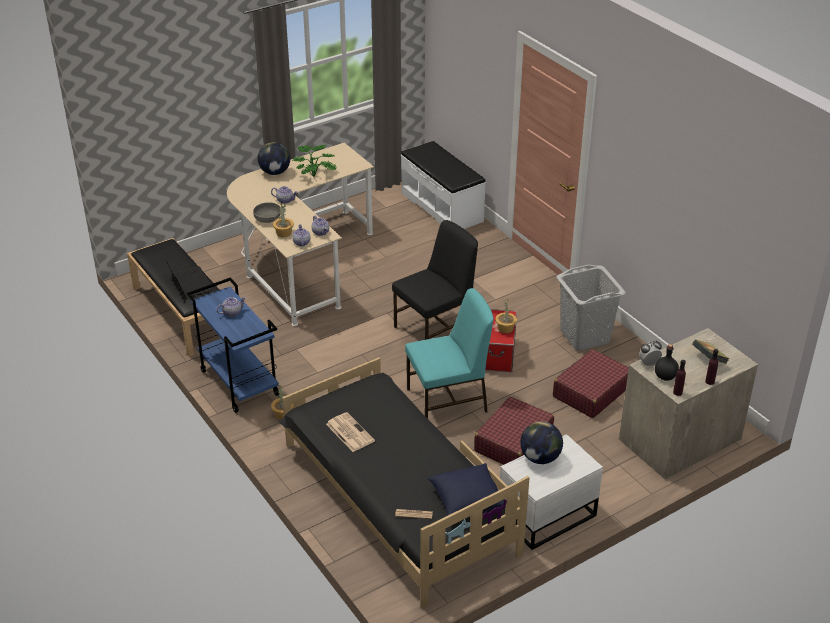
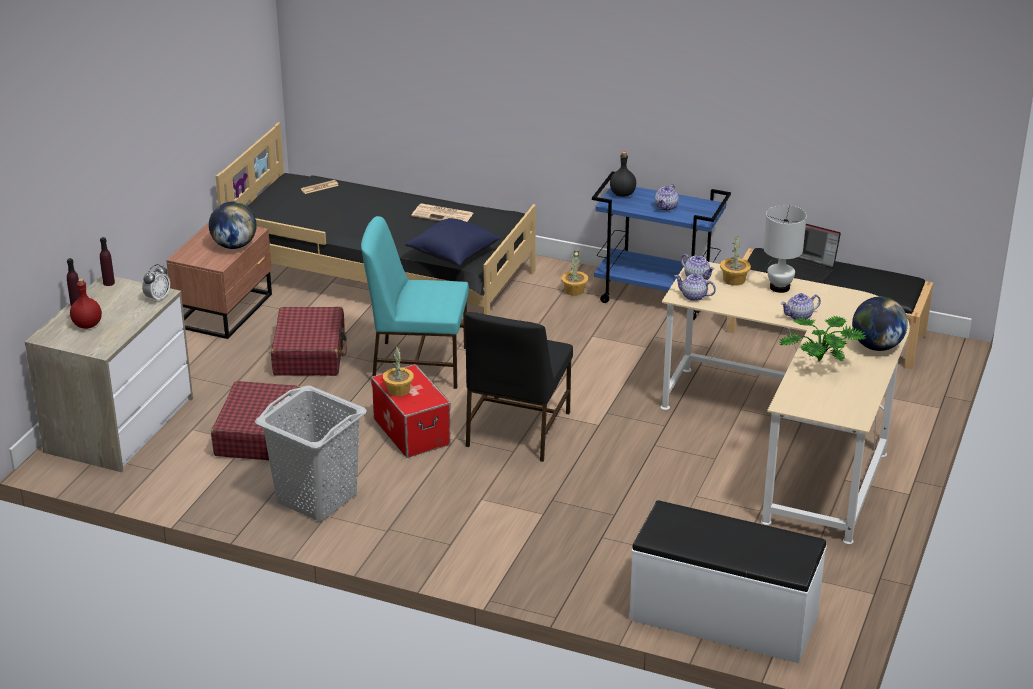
camera: 145 degrees right, 5 degrees down
grey bowl [253,202,281,223] -> white table lamp [764,205,807,293]
turquoise chair [405,288,494,419] -> turquoise chair turned 60 degrees clockwise [361,216,469,389]
blue pillow [427,463,506,516] -> blue pillow moved to [405,218,502,265]
white nightstand [500,434,603,550] -> brown nightstand [166,222,272,339]
black bottle [655,344,679,381] -> black bottle moved to [610,152,636,197]
book [692,340,729,364] -> red bottle [70,278,102,329]

